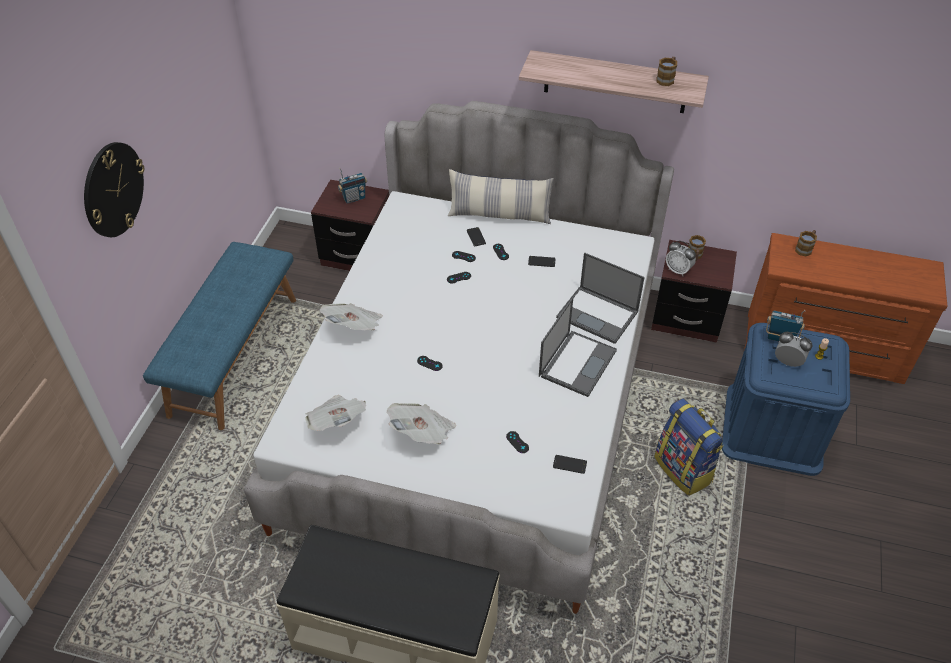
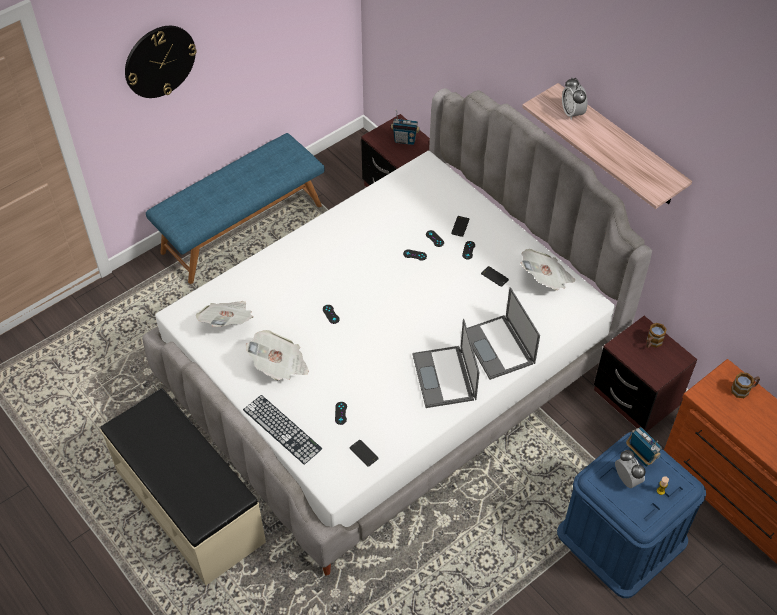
camera: 35 degrees right, 5 degrees up
newspaper [320,303,383,331] -> newspaper moved to [520,249,575,291]
pillow [448,169,554,224] -> none
laptop [539,297,617,397] -> laptop turned 105 degrees clockwise [413,319,480,408]
backpack [654,399,724,496] -> none
mug [656,57,677,86] -> none
alarm clock [666,241,696,276] -> alarm clock moved to [562,78,588,120]
none -> keyboard [243,395,322,465]

